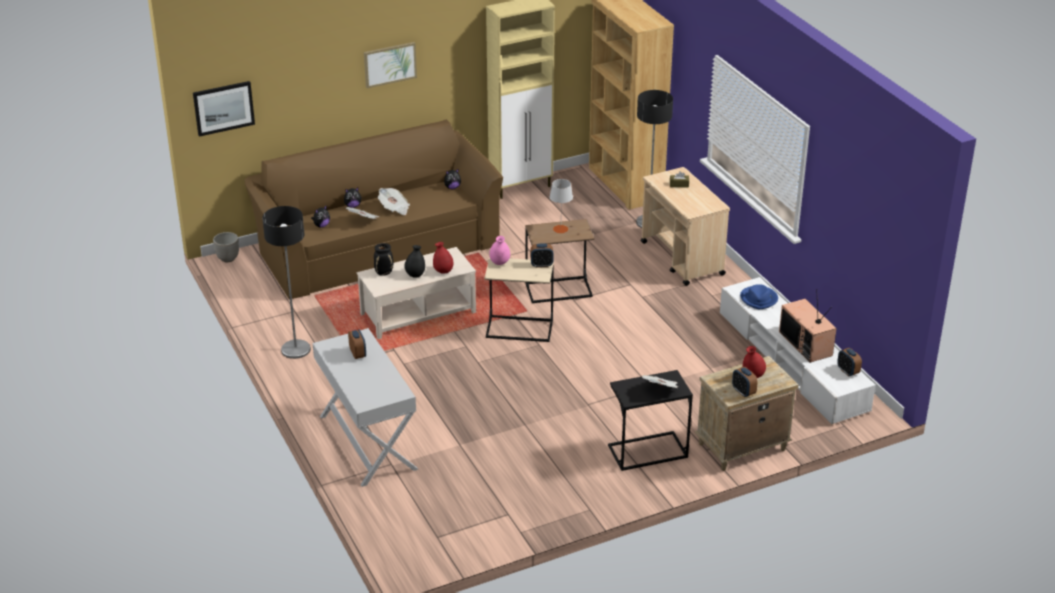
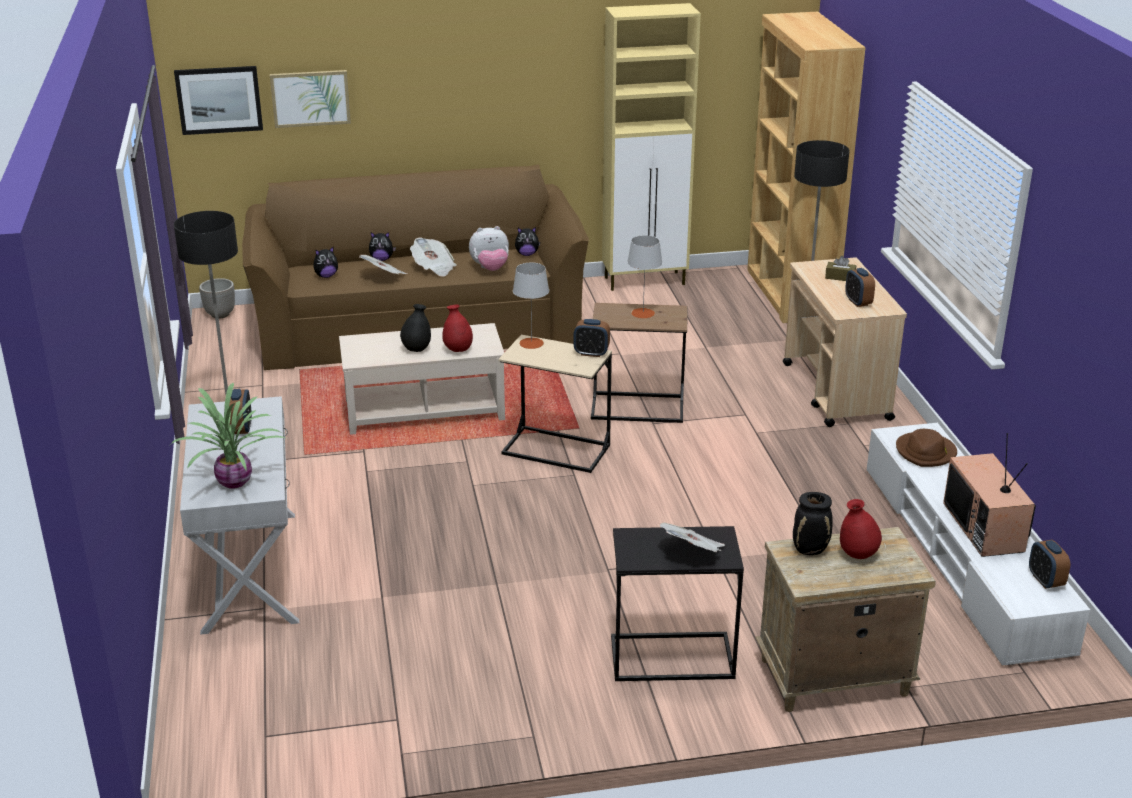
camera: 15 degrees right, 5 degrees down
picture [364,42,417,88] -> picture moved to [270,70,351,128]
black vase [374,243,393,276] -> black vase moved to [793,492,833,555]
pink vase [489,236,510,265] -> grey table lamp [513,263,549,349]
alarm clock [732,367,758,397] -> alarm clock moved to [845,268,875,307]
blue hat [740,284,778,310] -> brown hat [896,429,957,467]
none -> potted plant [170,383,287,489]
none -> plush toy [469,226,509,271]

